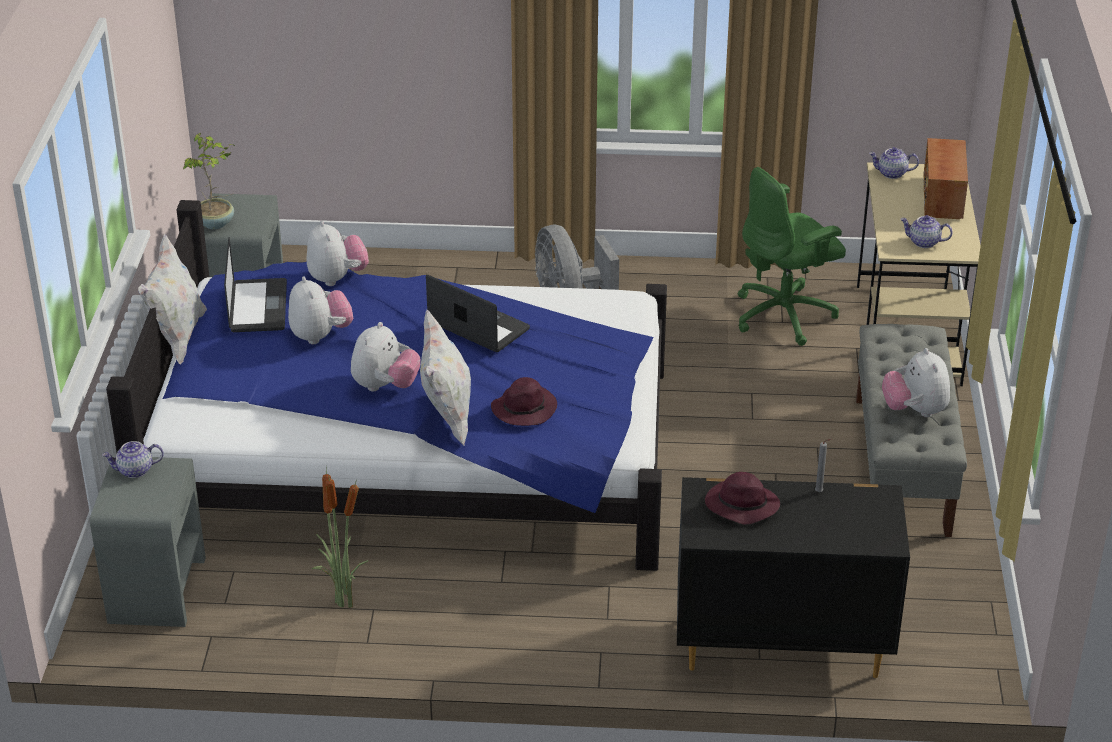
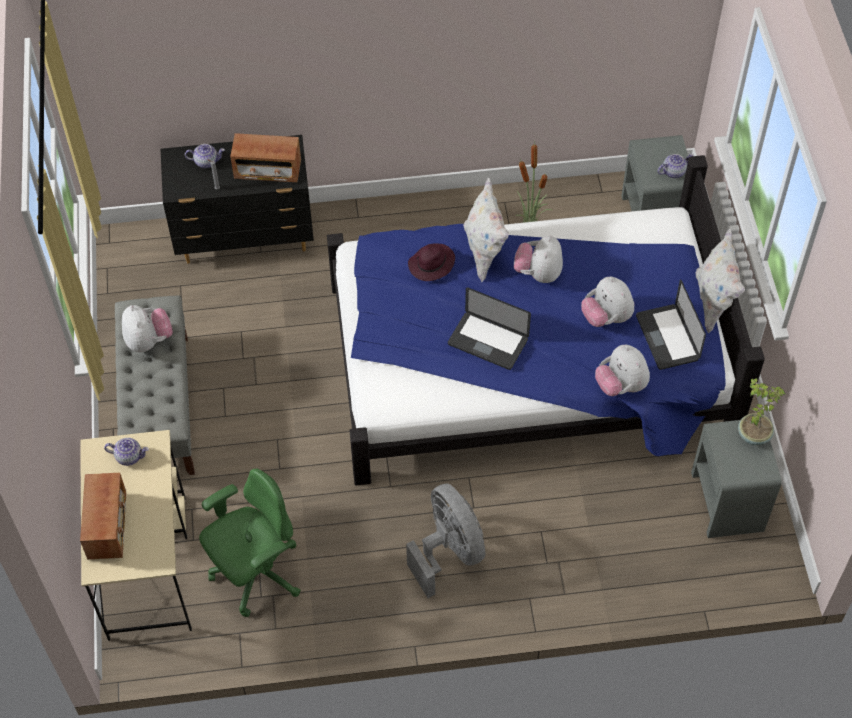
camera: 170 degrees right, 20 degrees up
purple hat [705,472,780,525] -> radio [230,133,301,182]
teapot [869,147,919,179] -> teapot moved to [185,144,225,168]

